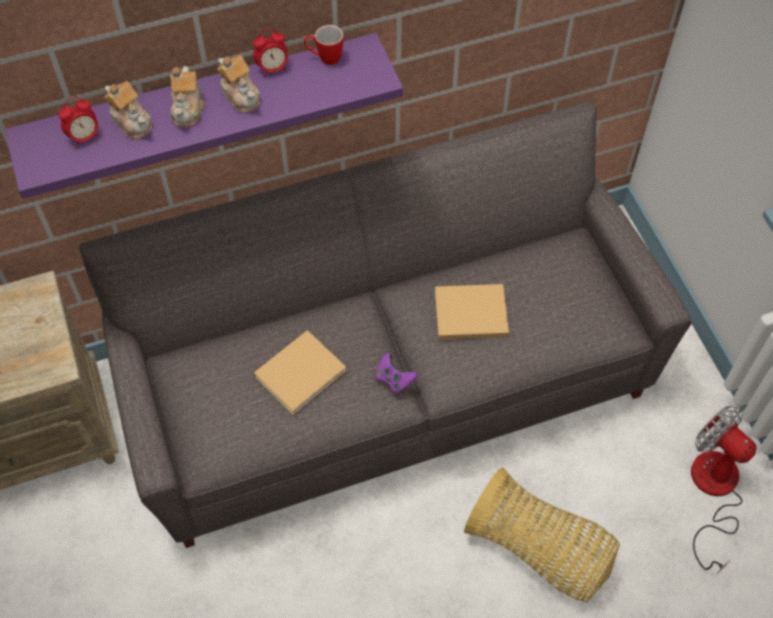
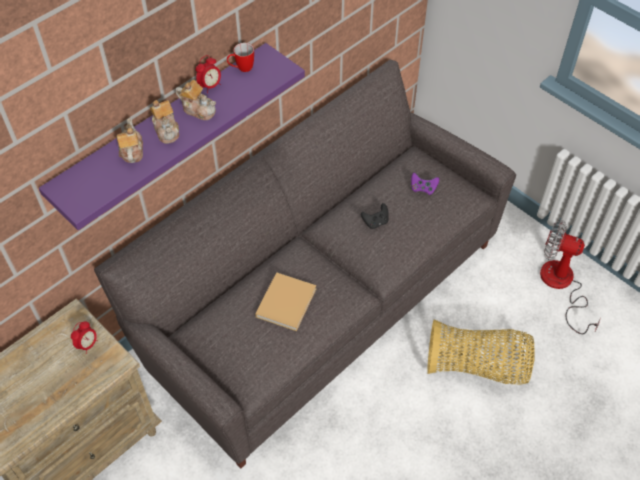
camera: 25 degrees left, 5 degrees down
alarm clock [59,97,100,148] -> alarm clock moved to [71,321,98,354]
teapot [104,81,152,139] -> teapot turned 120 degrees counterclockwise [117,118,143,163]
purple game controller [375,352,418,393] -> purple game controller moved to [411,173,439,195]
beige book [435,284,509,340] -> black game controller [361,203,389,229]

